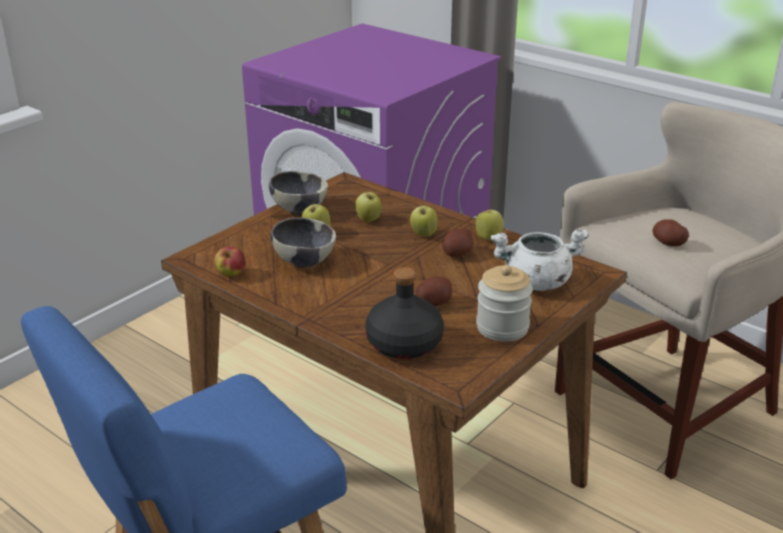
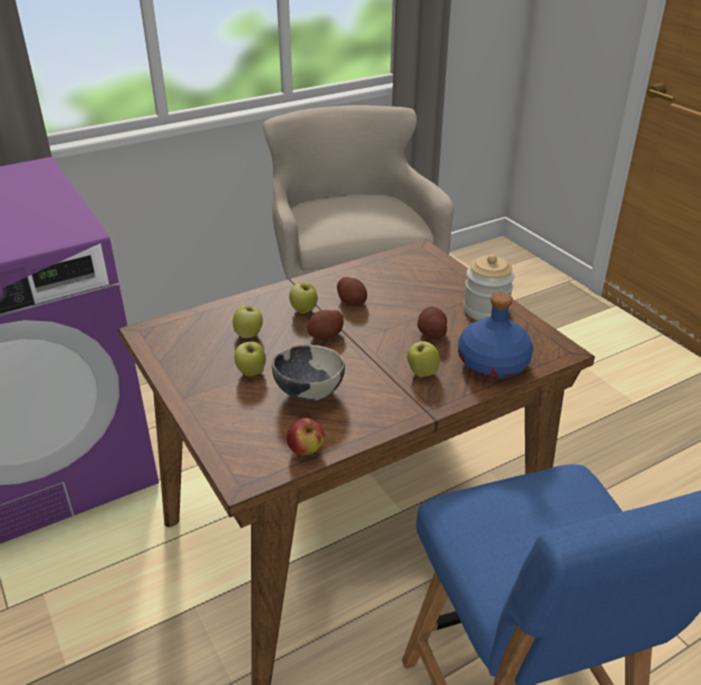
camera: 70 degrees left, 5 degrees up
bowl [269,171,328,214] -> none
black bottle [365,267,444,359] -> blue bottle [458,292,533,378]
apple [475,207,503,240] -> apple moved to [407,338,440,377]
white cooking pot [491,229,589,291] -> none
potato [653,219,689,247] -> potato moved to [307,310,344,339]

